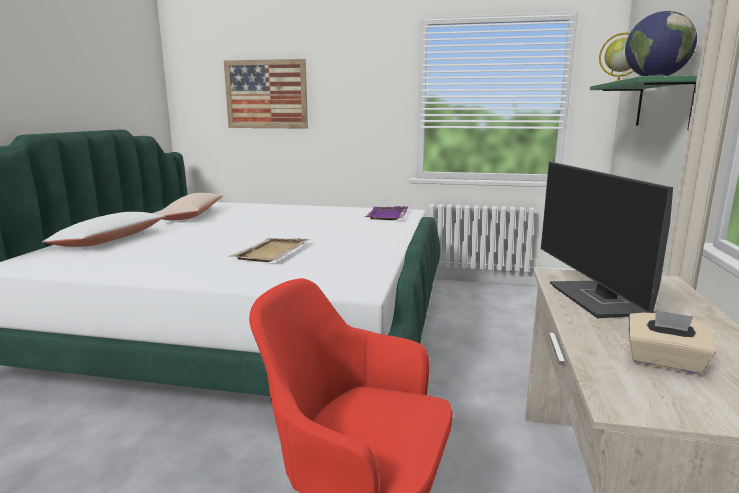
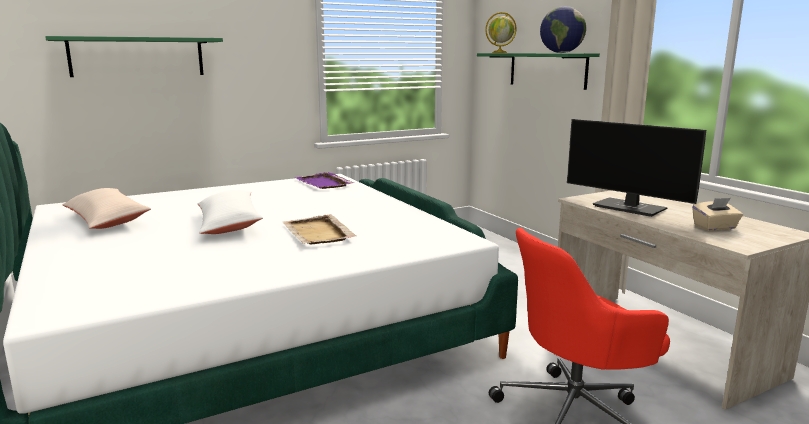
camera: 40 degrees left, 0 degrees up
white pillow [42,212,165,247] -> white pillow moved to [198,190,263,234]
picture [224,59,308,129] -> green shelf [45,36,223,77]

